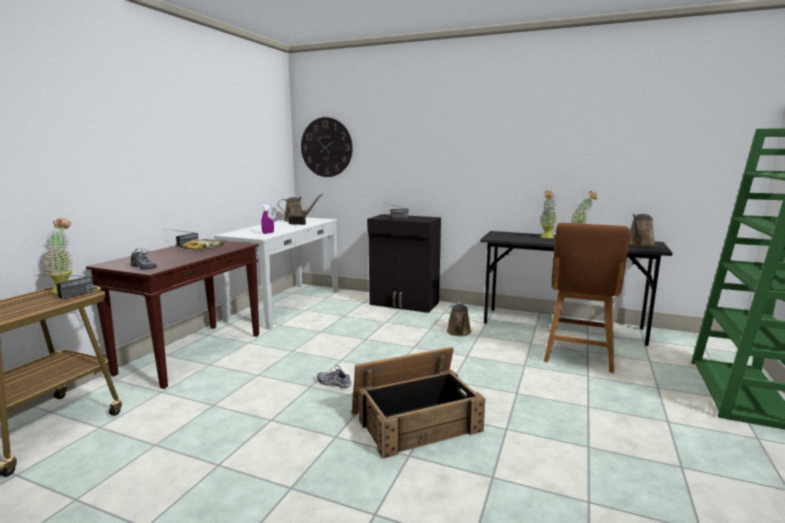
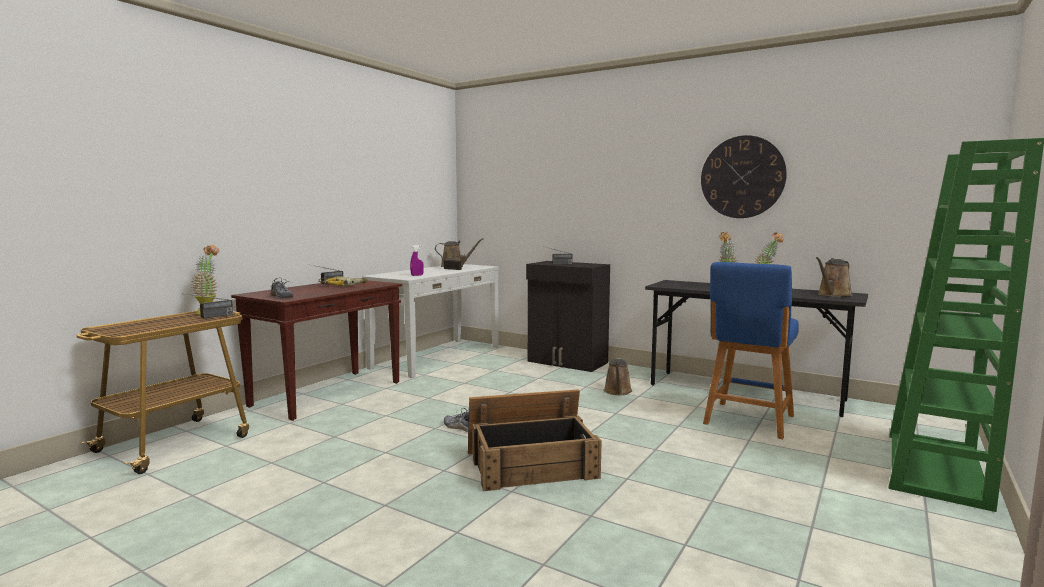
camera: 10 degrees right, 5 degrees down
wall clock [301,117,353,177] -> wall clock moved to [701,135,787,218]
brown stool [544,223,630,373] -> blue stool [703,262,799,439]

